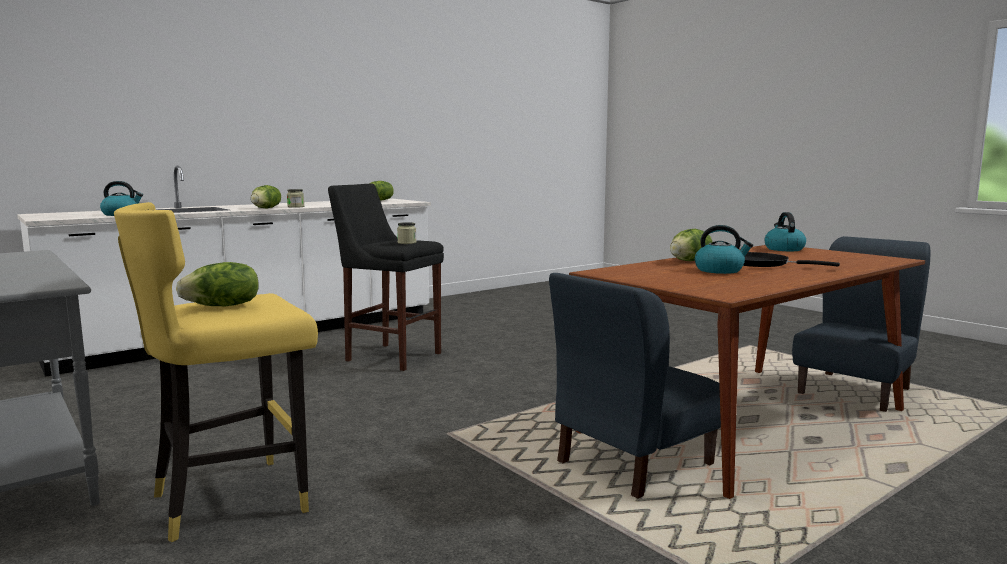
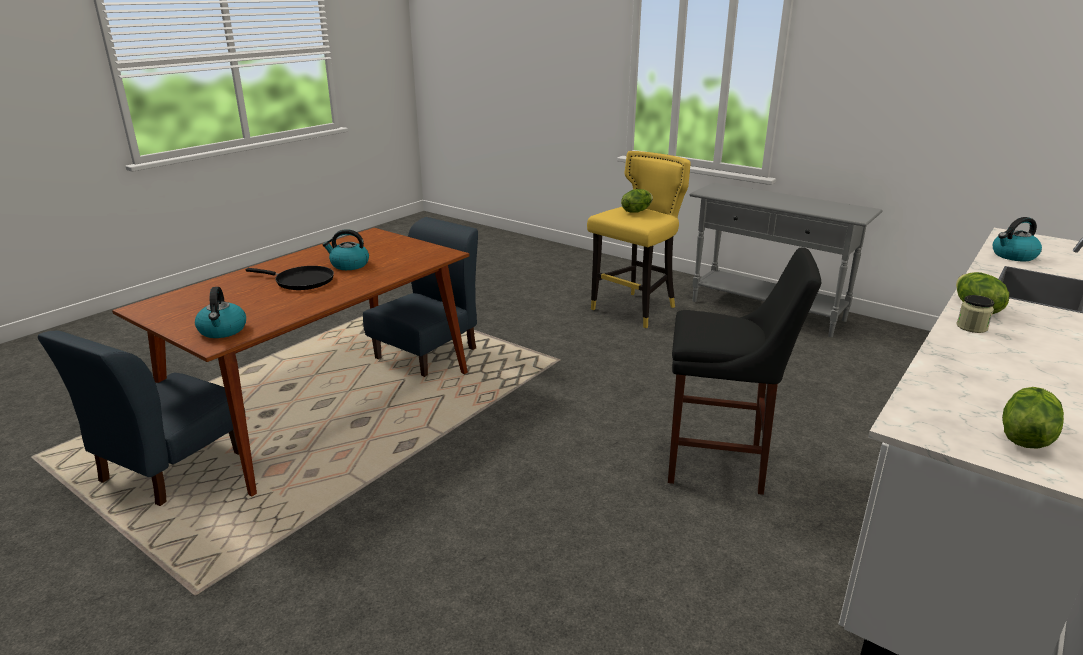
camera: 165 degrees right, 15 degrees up
jar [397,222,416,244] -> none
lettuce [670,229,712,261] -> none

